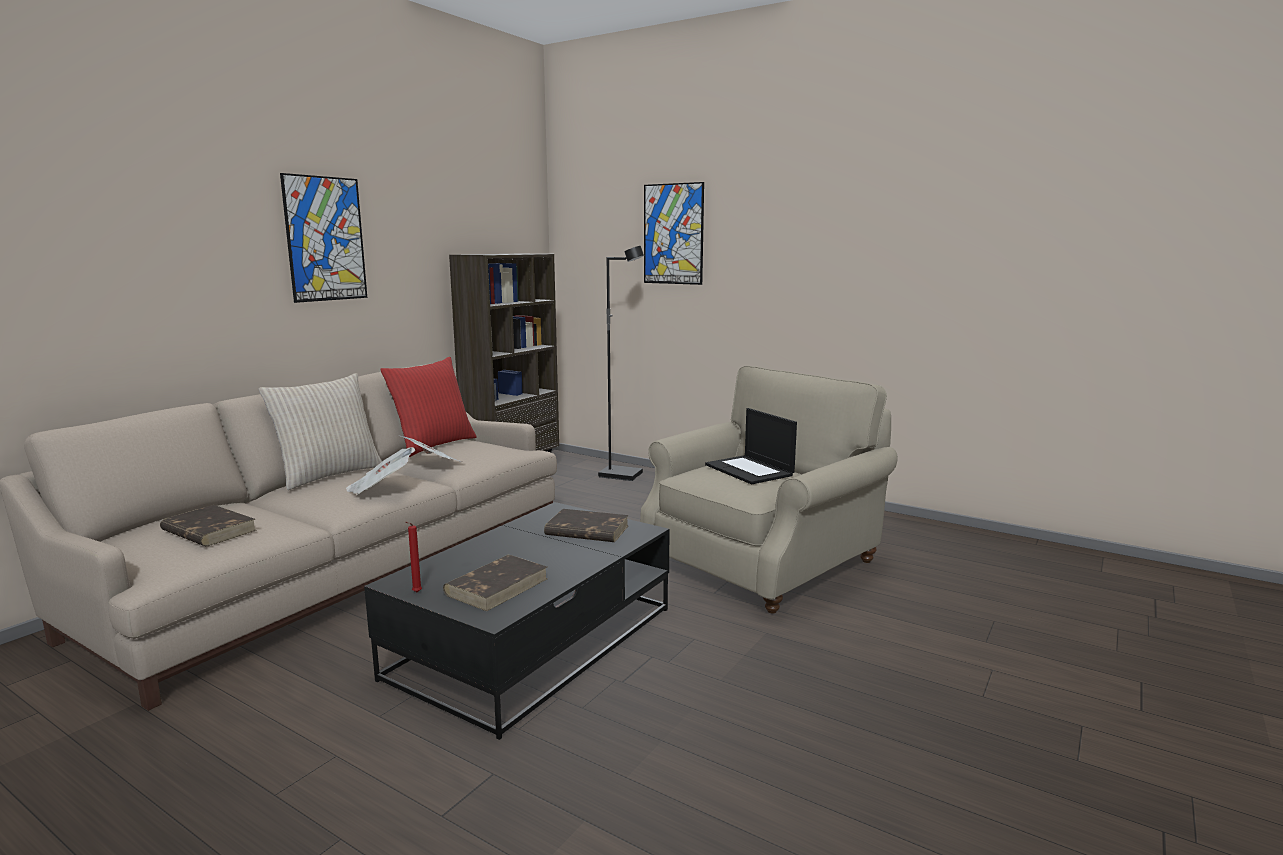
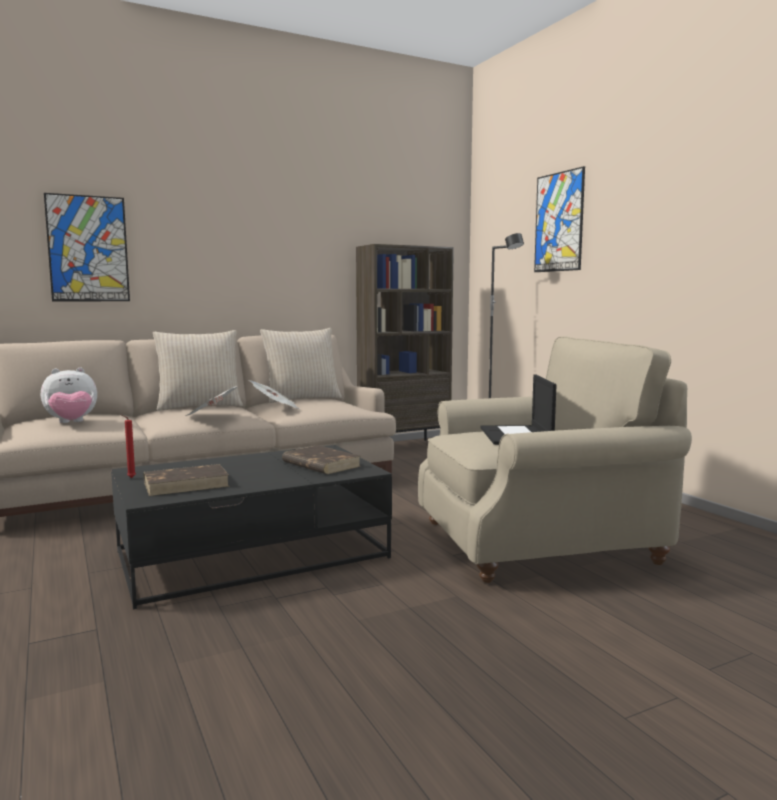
camera: 30 degrees right, 5 degrees down
brown book [160,505,257,546] -> plush toy [41,368,97,423]
picture [280,173,367,303] -> picture moved to [44,193,130,301]
red pillow [380,357,477,457] -> beige pillow [260,328,342,403]

